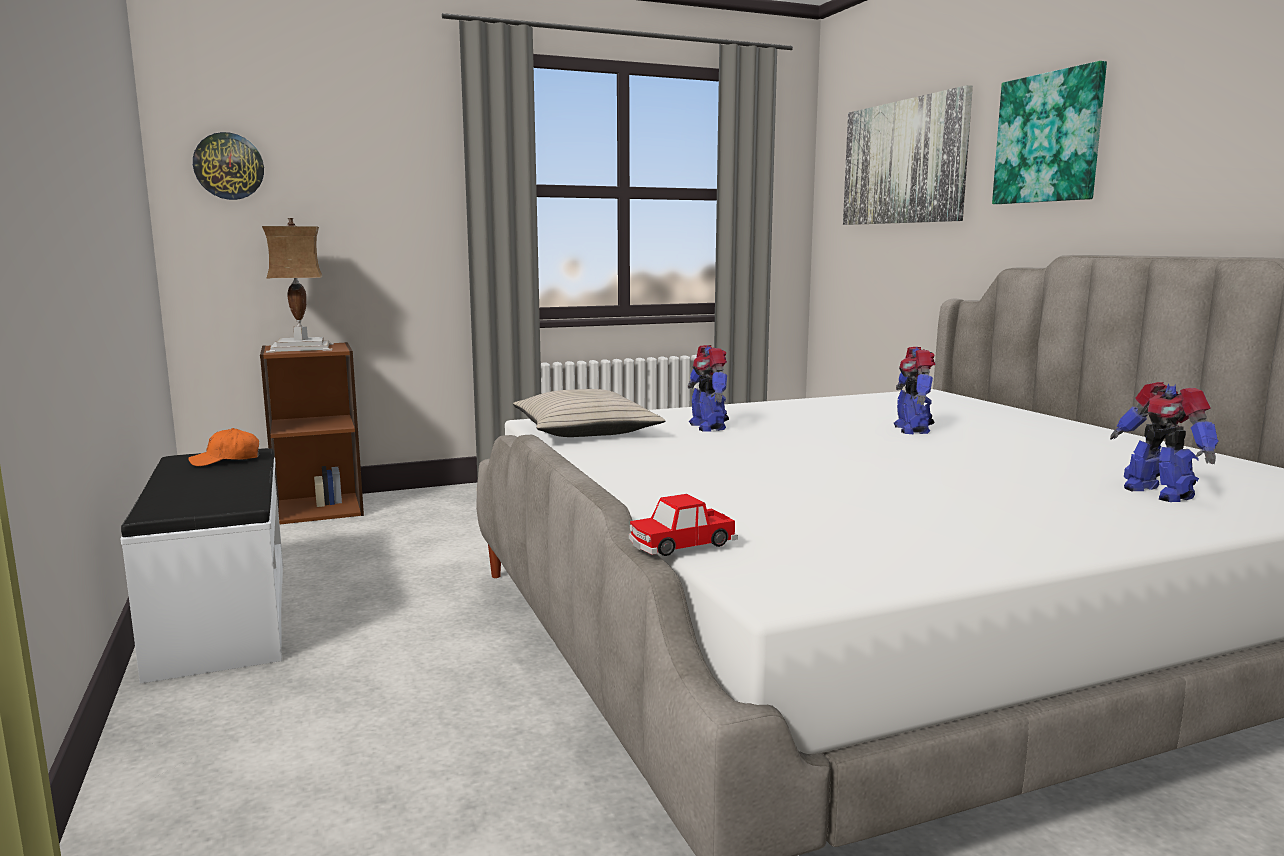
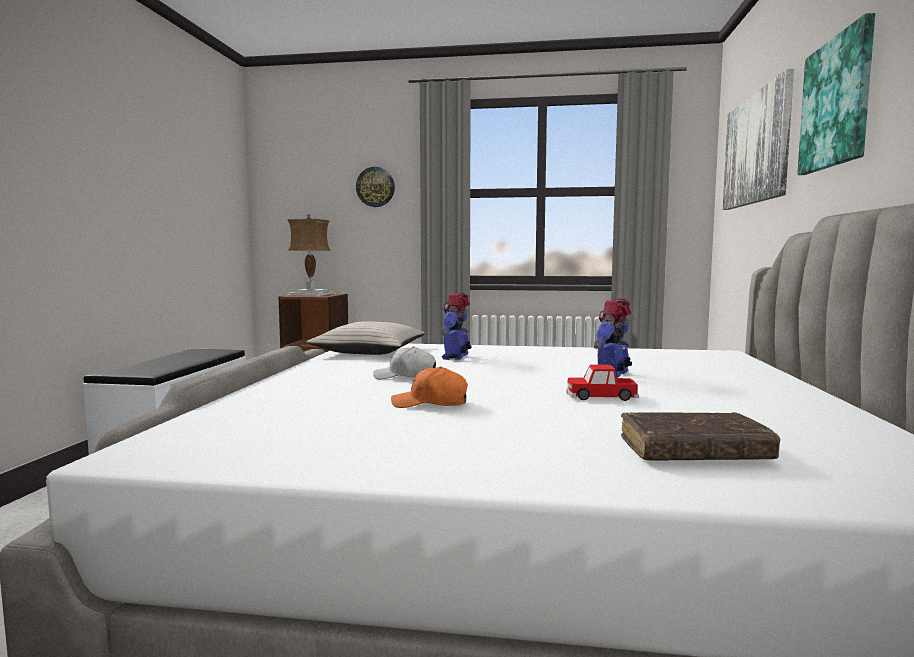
camera: 30 degrees right, 5 degrees down
orange cap [188,428,259,466] -> orange cap moved to [391,366,468,408]
wall clock [193,132,264,200] -> wall clock moved to [356,167,395,207]
toy car [629,494,738,556] -> toy car moved to [566,365,639,401]
toy robot [1110,382,1219,502] -> brown book [621,412,781,461]
none -> white cap [373,346,436,380]

